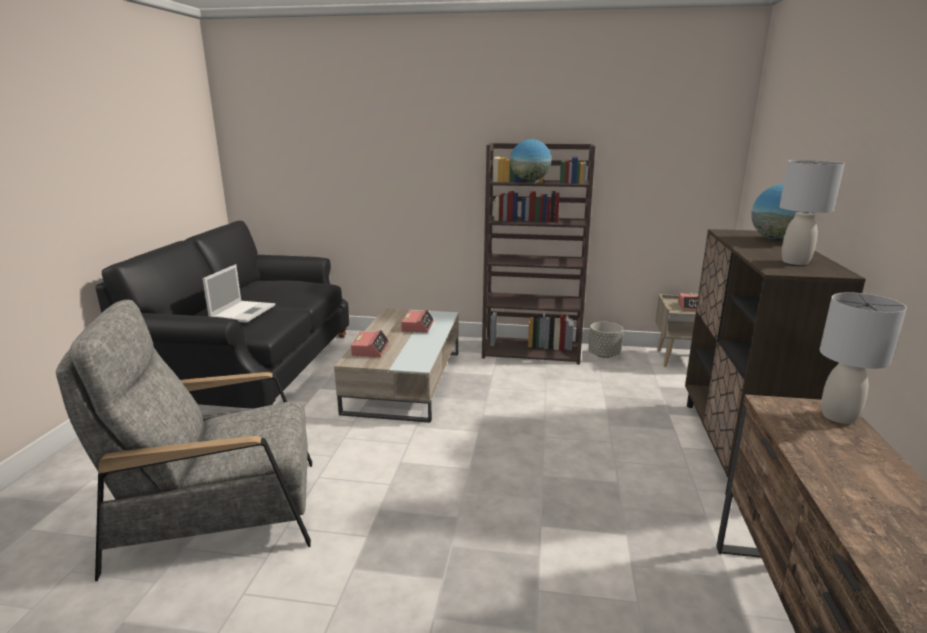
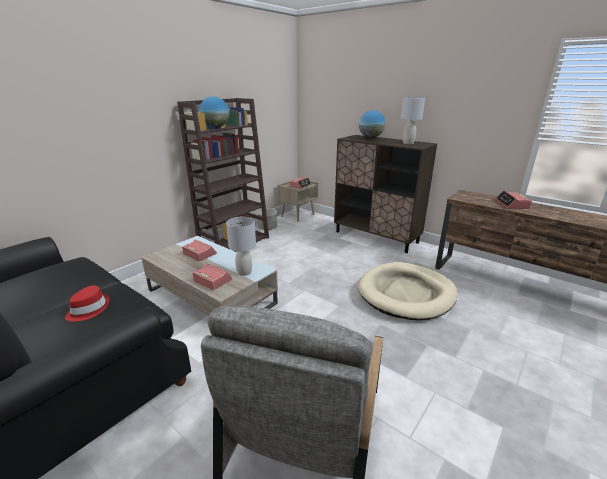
camera: 60 degrees left, 5 degrees up
laptop [203,264,276,323] -> red hat [65,285,110,321]
grey table lamp [820,292,907,424] -> grey table lamp moved to [226,217,256,276]
none -> beige dog bed [358,262,458,320]
none -> alarm clock [496,191,532,209]

